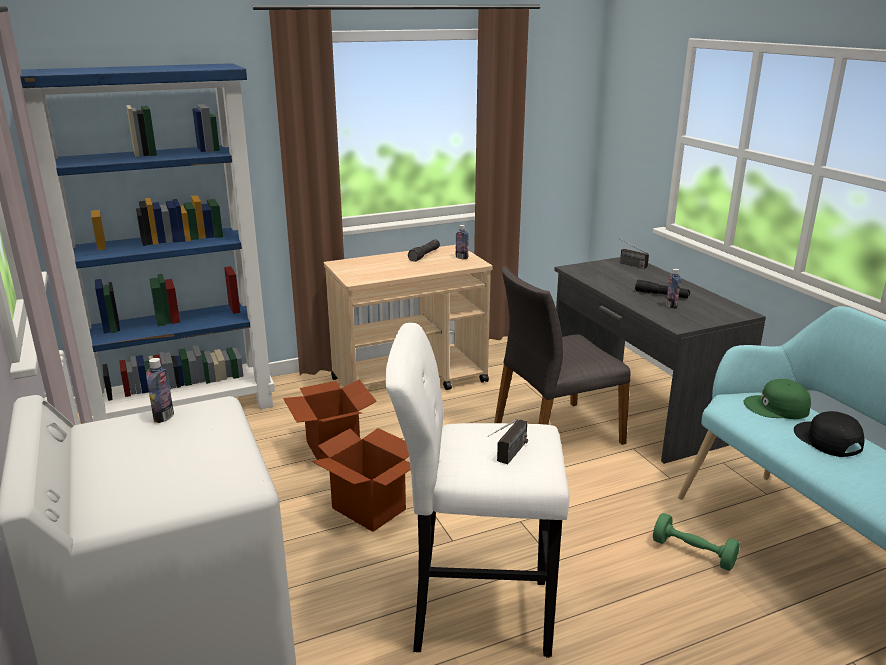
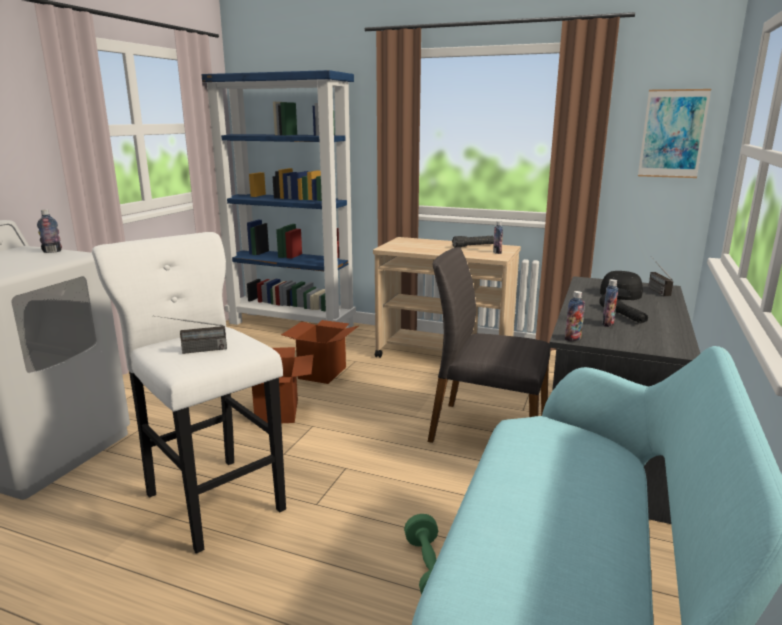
camera: 45 degrees right, 5 degrees down
green cap [744,379,811,419] -> none
black cap [794,411,864,457] -> black cap moved to [600,271,643,300]
none -> bottle [565,291,585,341]
none -> picture [638,89,711,178]

